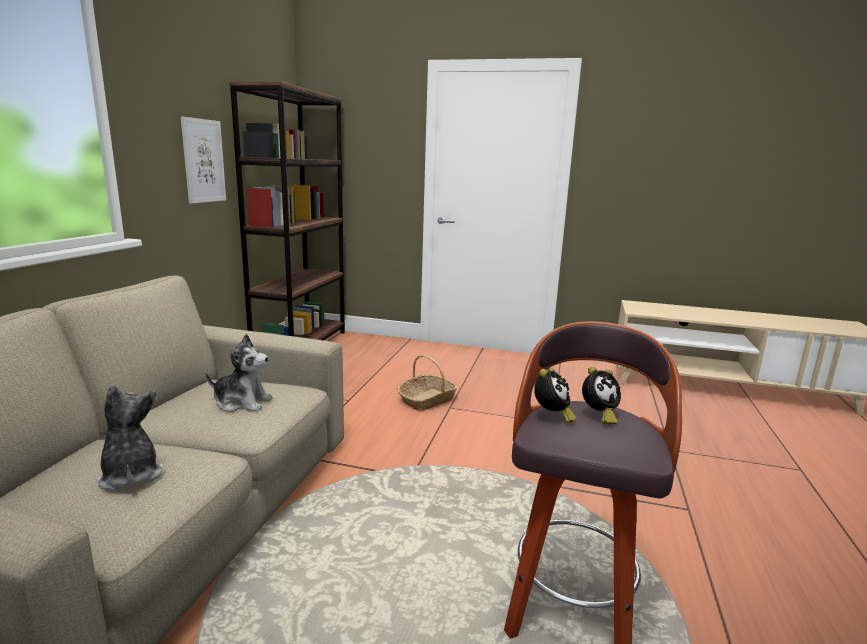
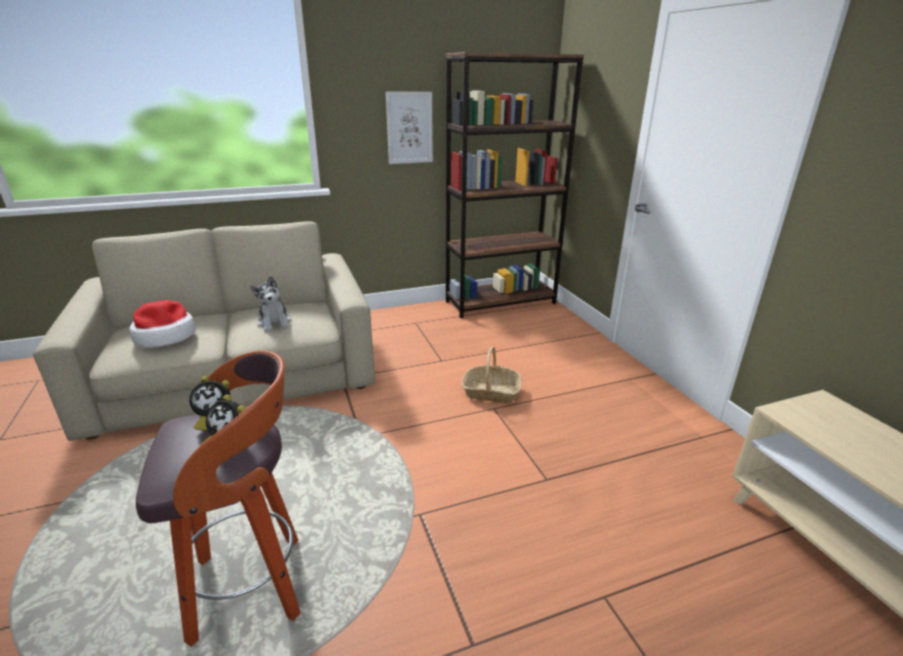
camera: 55 degrees right, 10 degrees up
plush toy [96,385,164,491] -> hat [129,300,196,348]

